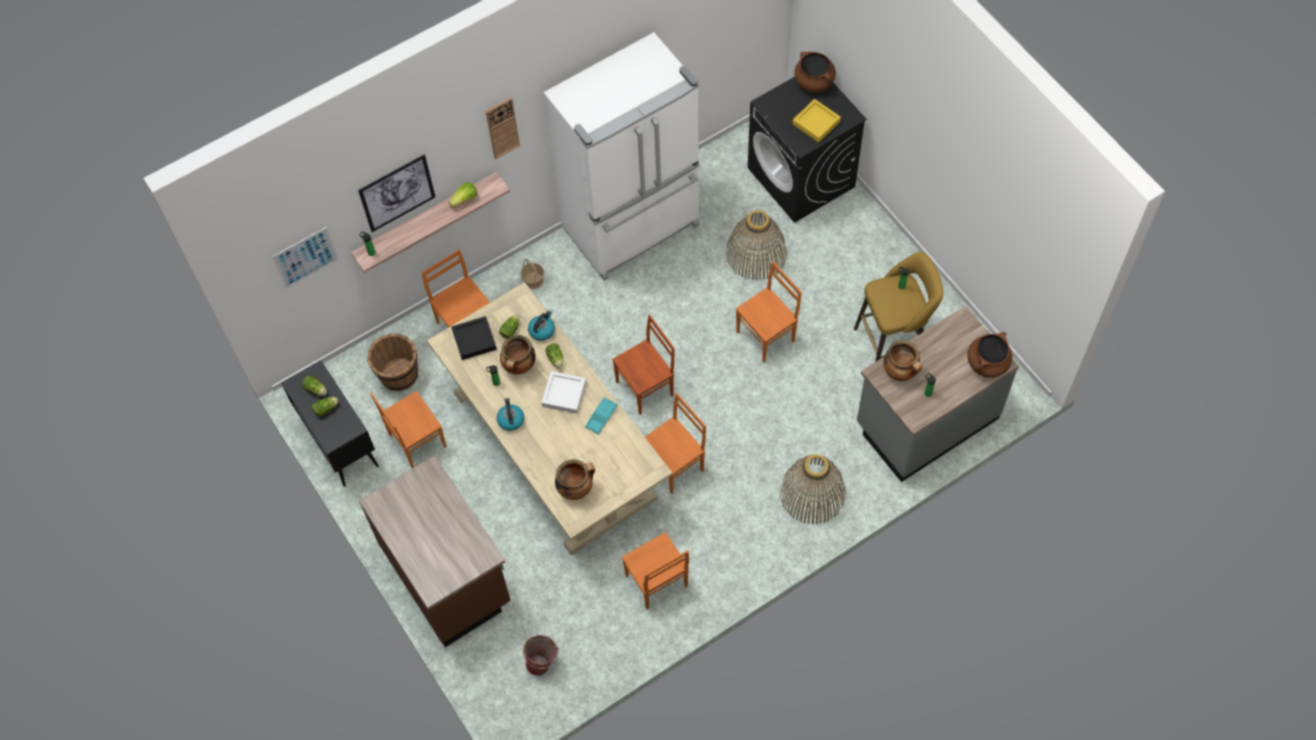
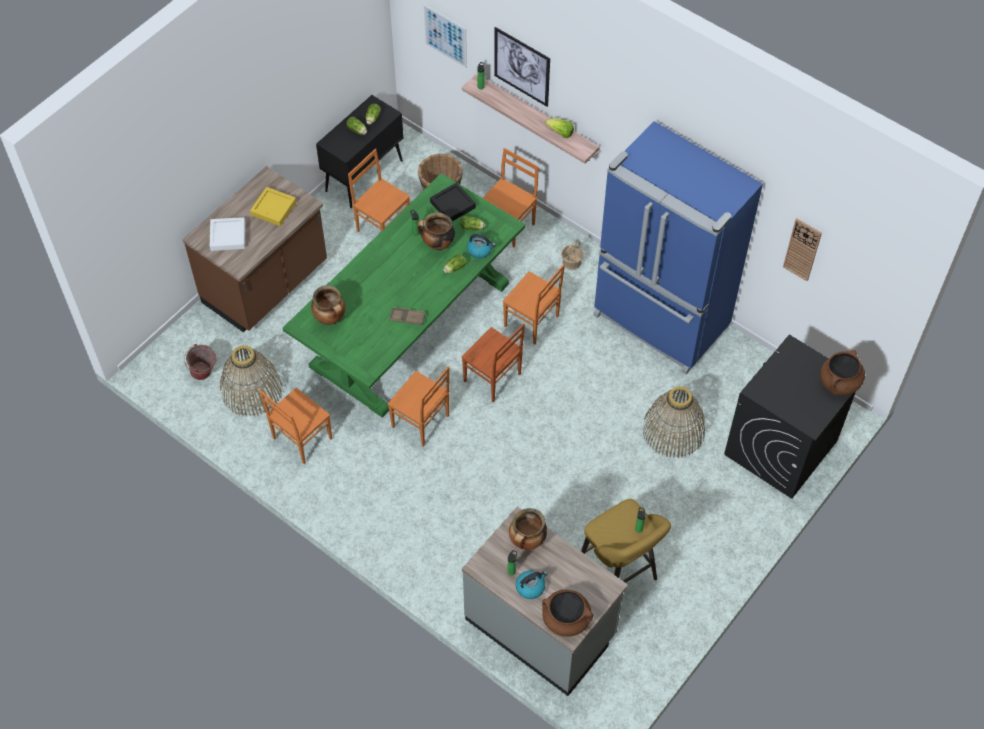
camera: 70 degrees right, 5 degrees down
beige dining table [427,282,672,556] -> green dining table [283,173,525,418]
wall clock [486,97,520,159] -> wall clock moved to [783,219,822,281]
kettle [497,398,524,431] -> kettle moved to [516,570,548,599]
white tray [541,371,586,414] -> white tray moved to [210,217,246,251]
white fridge [544,32,699,281] -> blue fridge [593,121,763,374]
turquoise tray [585,397,617,435] -> brown tray [389,307,426,325]
orange chair [736,261,802,362] -> orange chair moved to [503,264,565,345]
basket [780,454,846,525] -> basket moved to [220,345,283,417]
yellow tray [792,99,841,143] -> yellow tray moved to [250,187,296,226]

